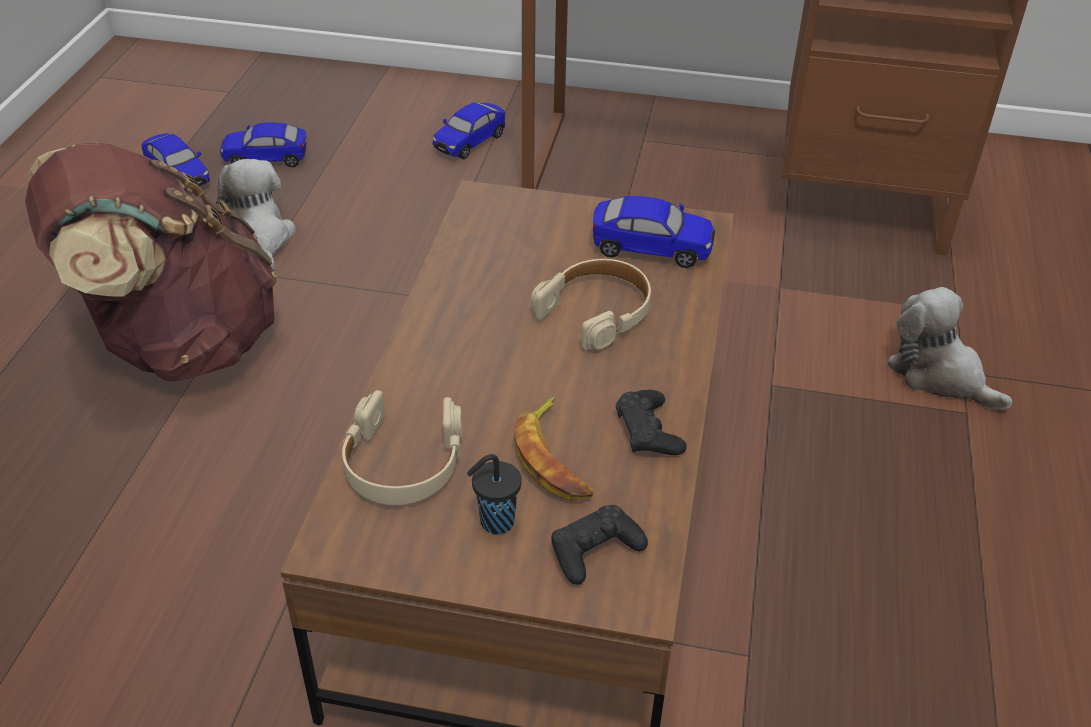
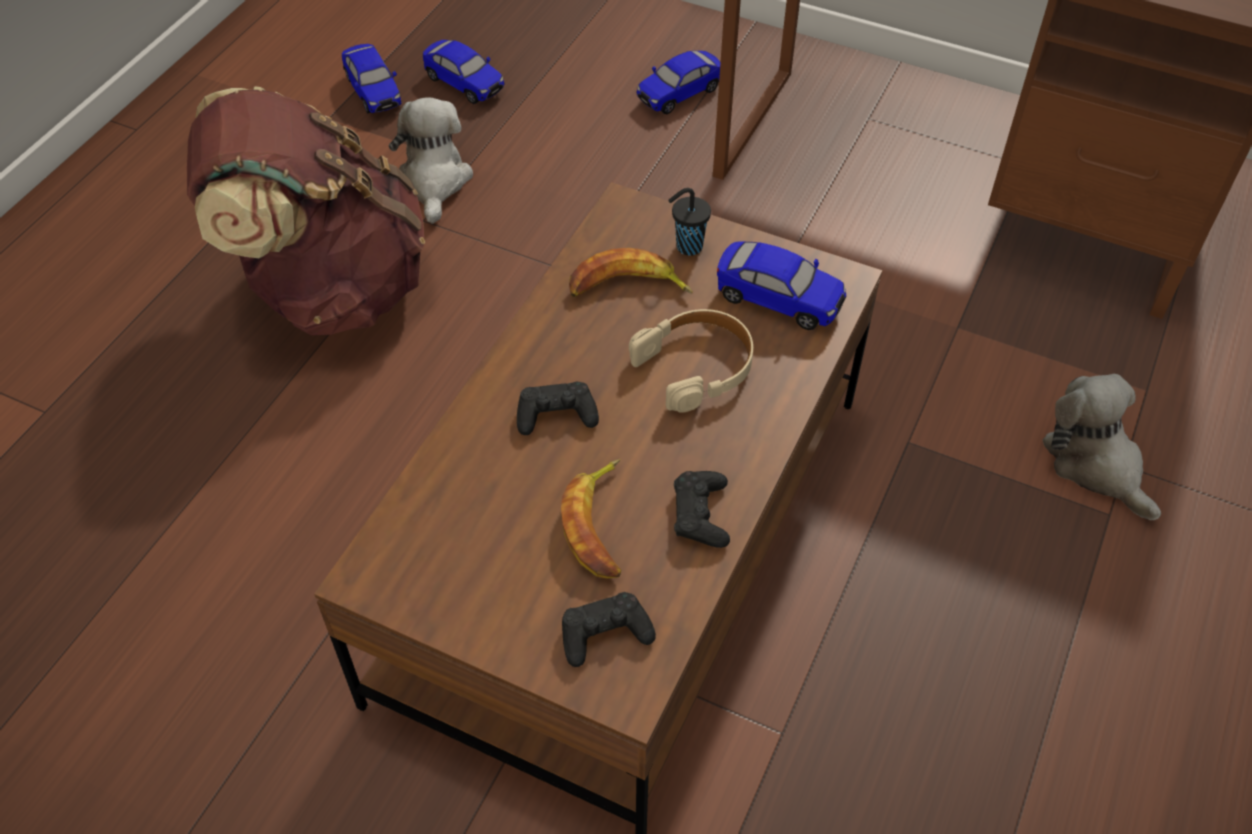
camera: 15 degrees right, 10 degrees up
toy car [220,122,307,167] -> toy car turned 150 degrees counterclockwise [423,40,504,104]
beige headphones [342,390,461,505] -> none
black cup [467,454,522,534] -> black cup moved to [668,188,711,255]
none -> black game controller [517,382,599,435]
none -> banana [569,248,693,297]

